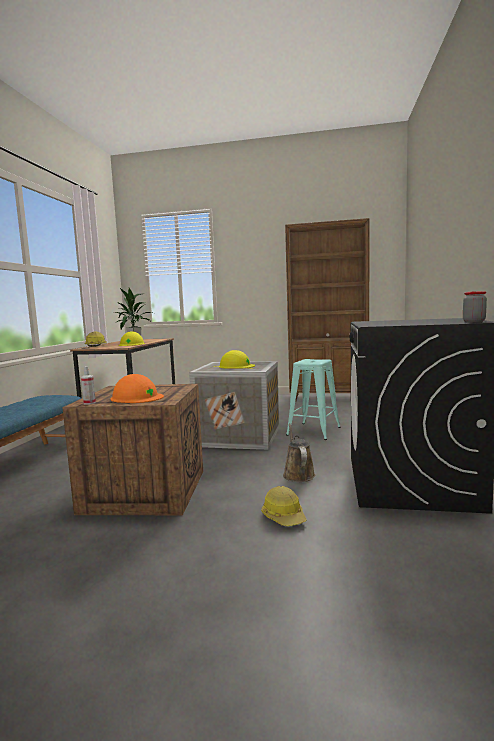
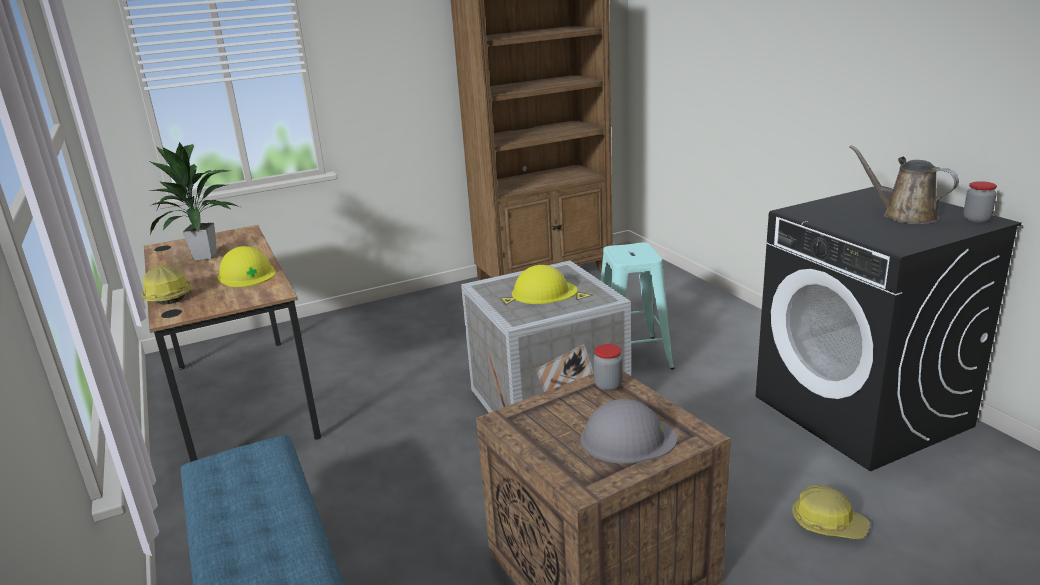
camera: 35 degrees left, 15 degrees up
spray bottle [81,366,96,405] -> none
orange hard hat [111,374,164,403] -> grey hard hat [581,399,677,464]
brown watering can [283,423,315,482] -> brown watering can moved to [849,145,959,224]
none -> jar [594,344,623,391]

